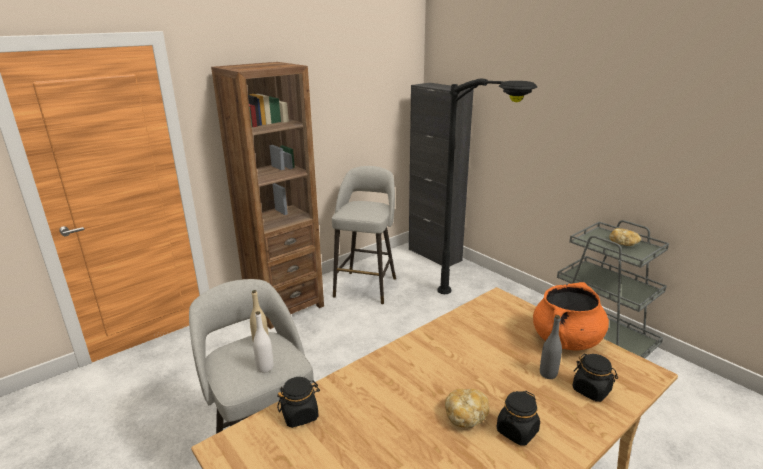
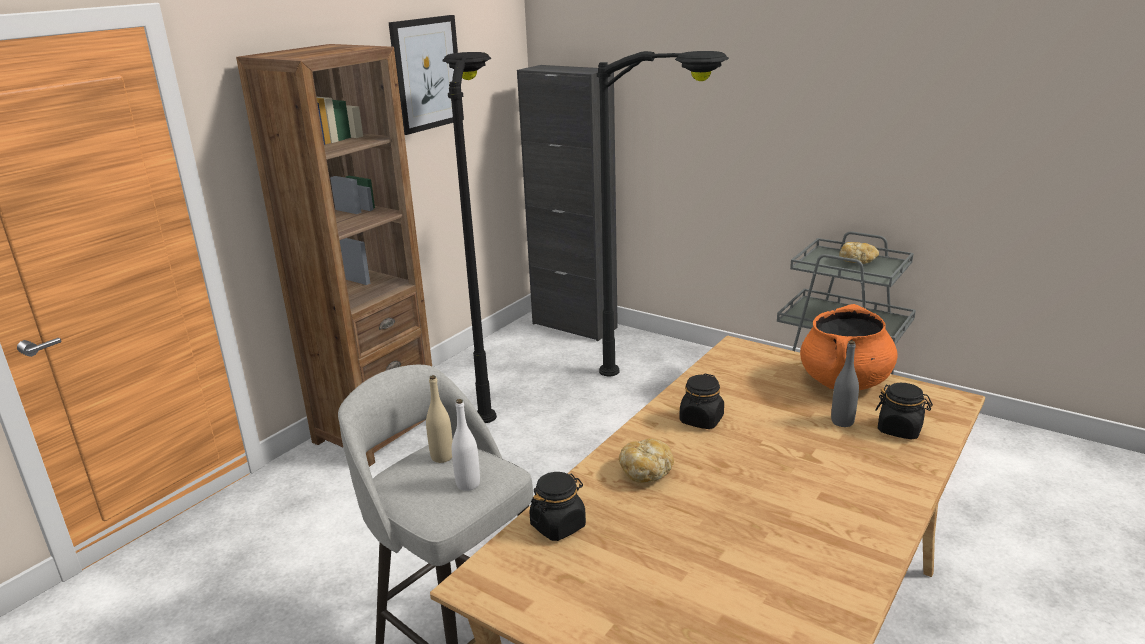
camera: 15 degrees left, 0 degrees up
grey stool [332,166,396,304] -> black floor lamp [442,52,497,423]
bread [445,389,489,428] -> bread moved to [619,438,674,483]
black jar [497,391,540,446] -> black jar moved to [679,374,724,429]
none -> picture [388,15,464,135]

